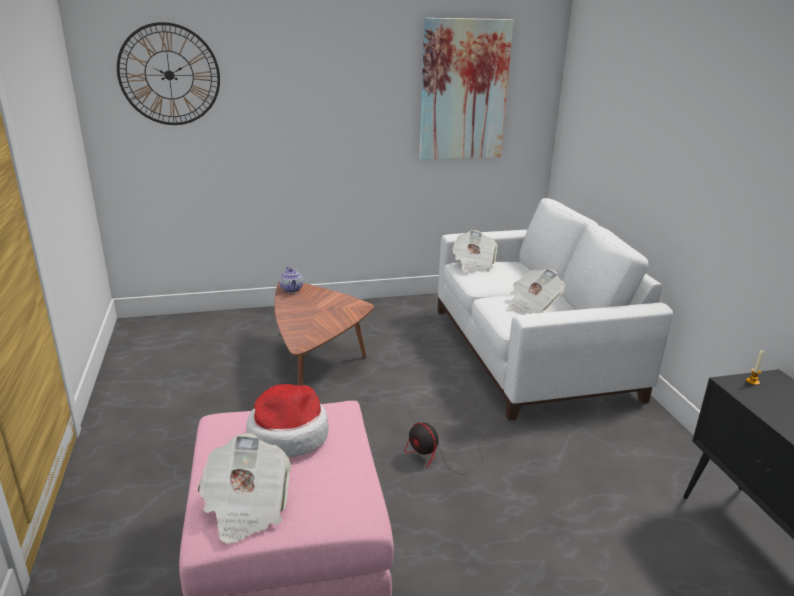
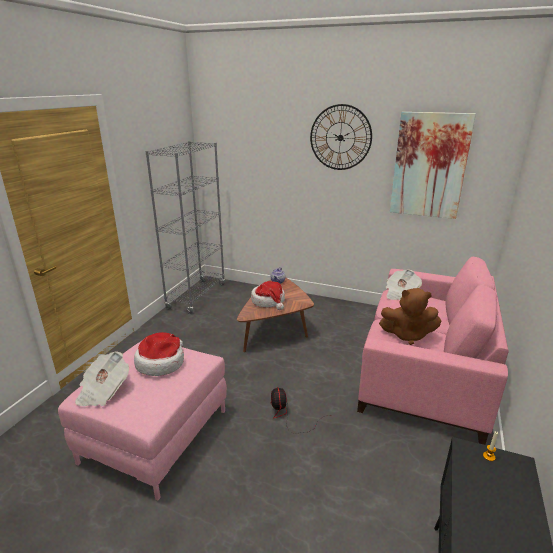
camera: 35 degrees right, 0 degrees up
wall clock [117,22,220,125] -> wall clock moved to [310,104,372,170]
white sofa [437,198,673,421] -> pink sofa [357,257,508,445]
newspaper [508,269,565,314] -> brown plush toy [379,288,441,345]
none -> grey bookcase [145,141,225,314]
none -> hat [251,281,285,310]

